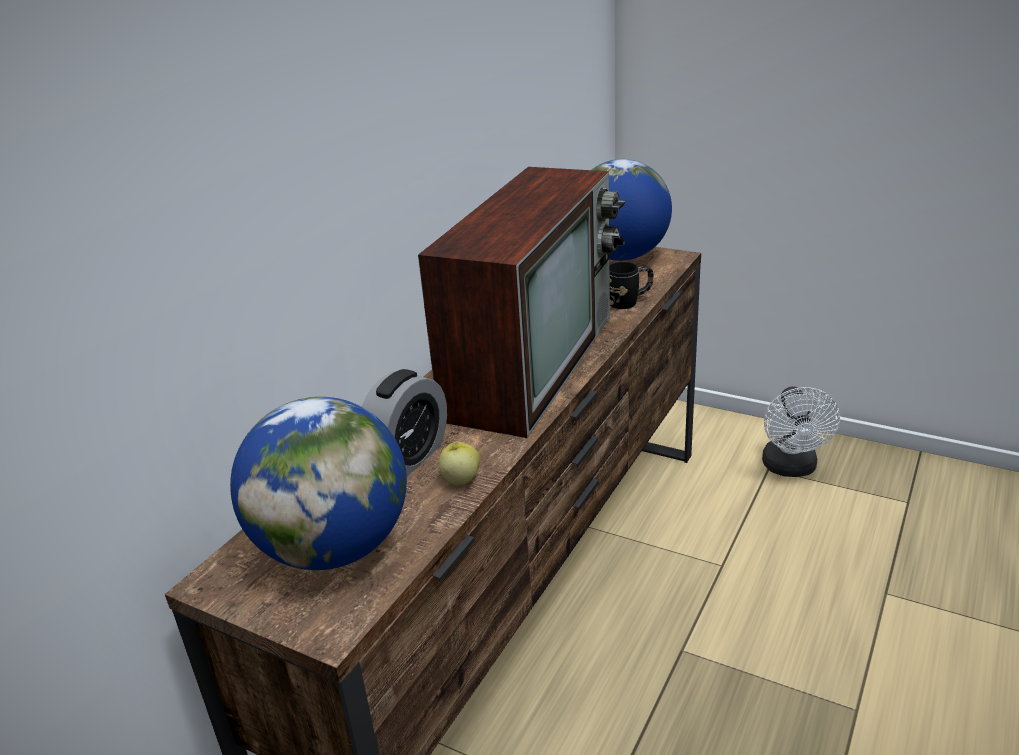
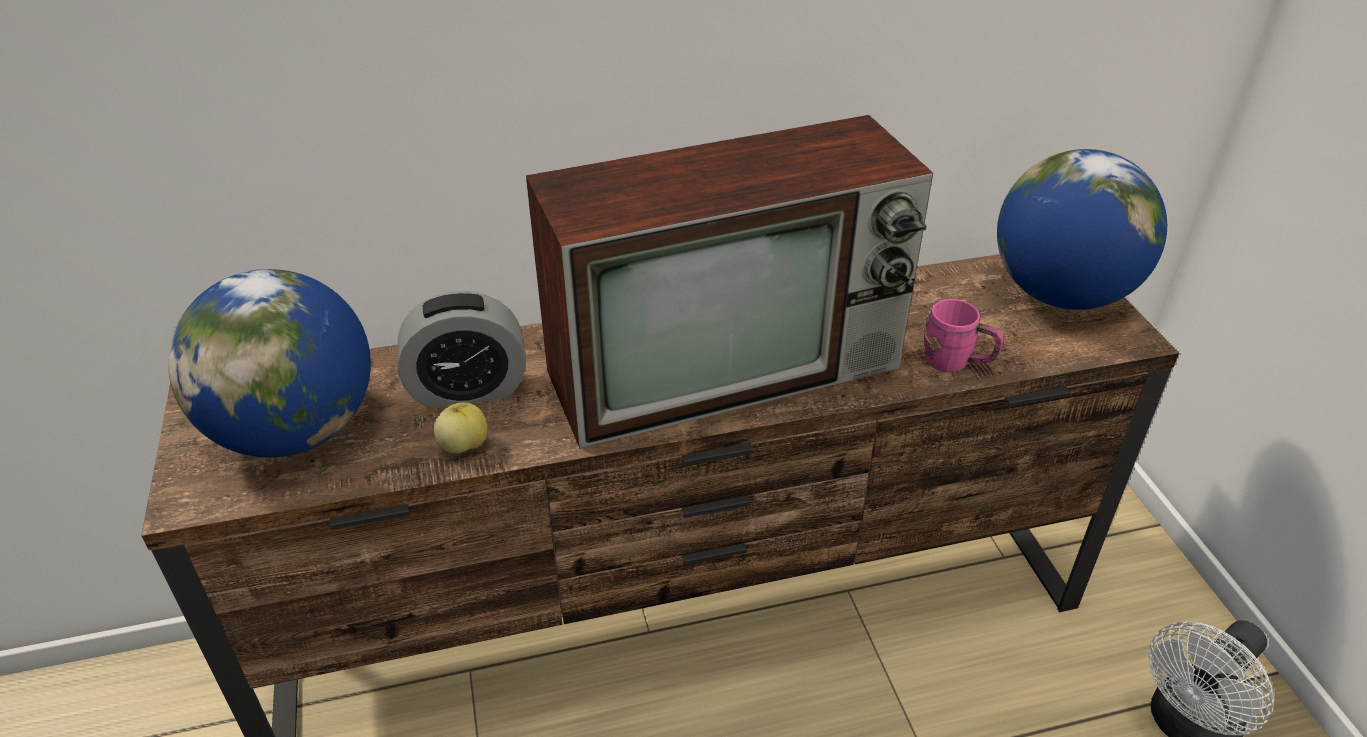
camera: 45 degrees right, 10 degrees up
black mug [610,262,653,309] -> pink mug [924,299,1004,372]

